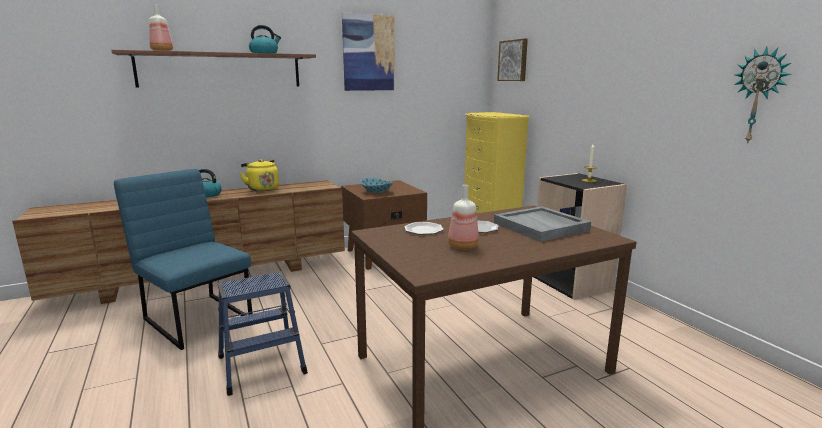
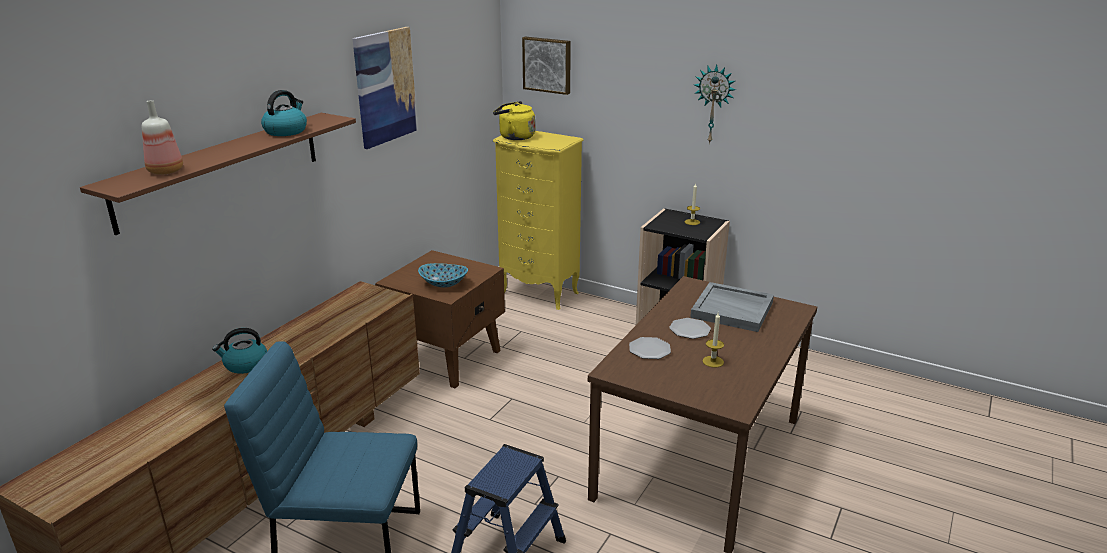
camera: 35 degrees left, 10 degrees up
yellow kettle [240,159,279,191] -> yellow kettle moved to [493,101,535,140]
bottle [448,185,479,250] -> candle [702,313,724,368]
wall clock [734,47,791,144] -> wall clock moved to [694,65,736,144]

